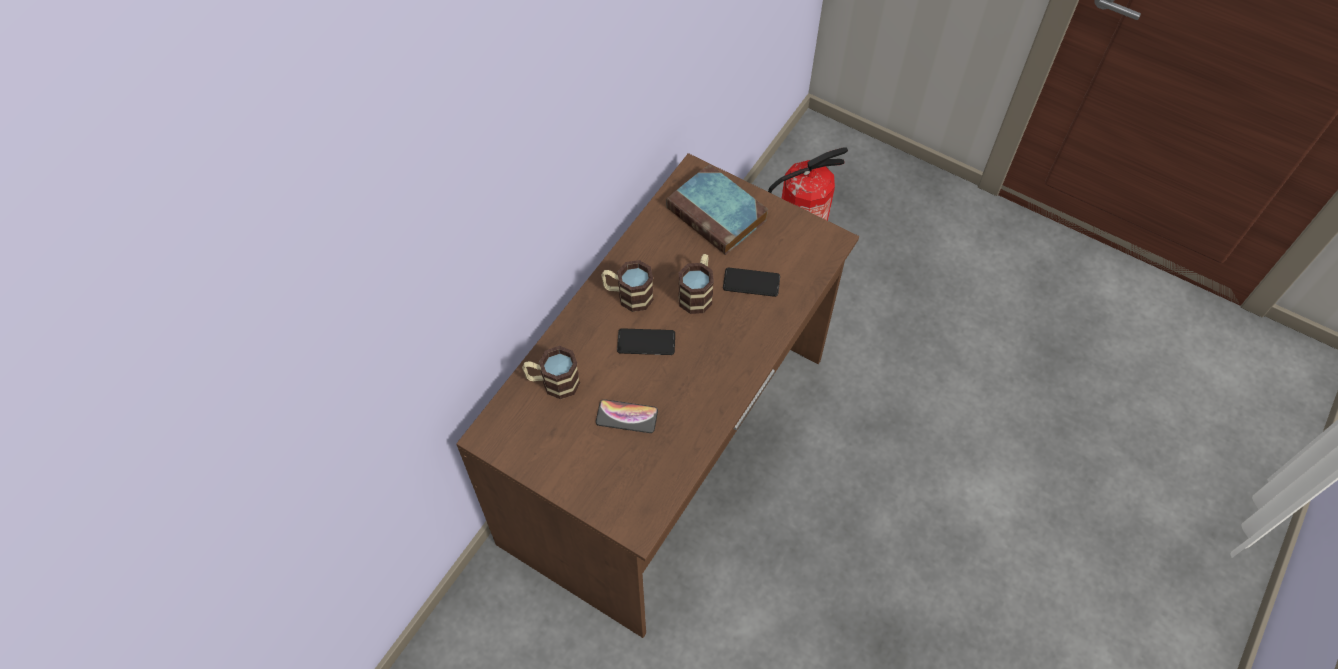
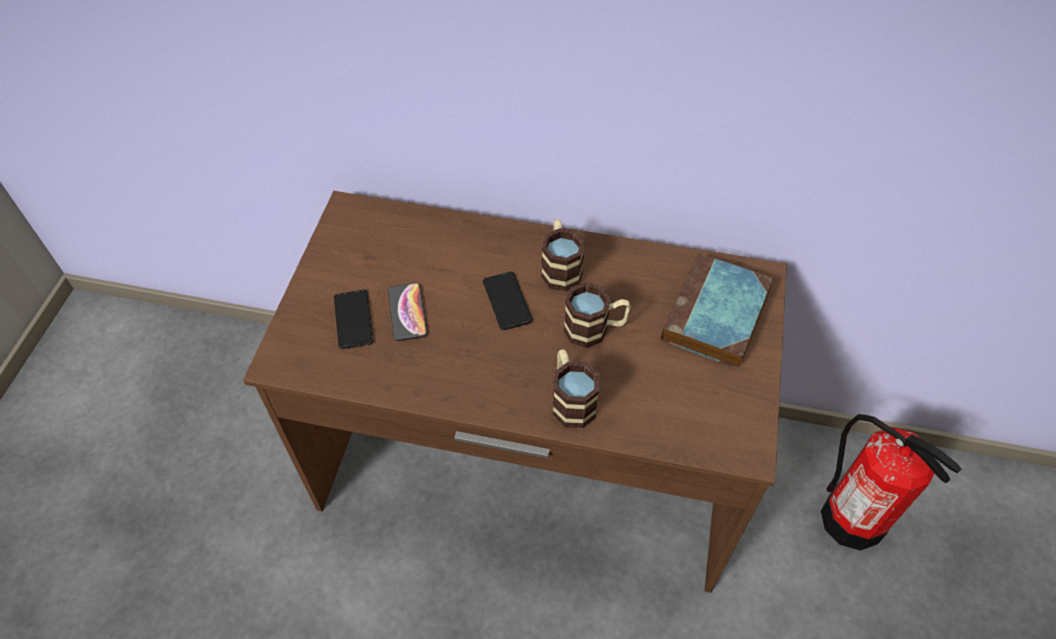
camera: 70 degrees right, 5 degrees down
mug [522,346,580,399] -> mug moved to [552,349,600,428]
phone [723,267,780,297] -> phone moved to [334,290,374,349]

